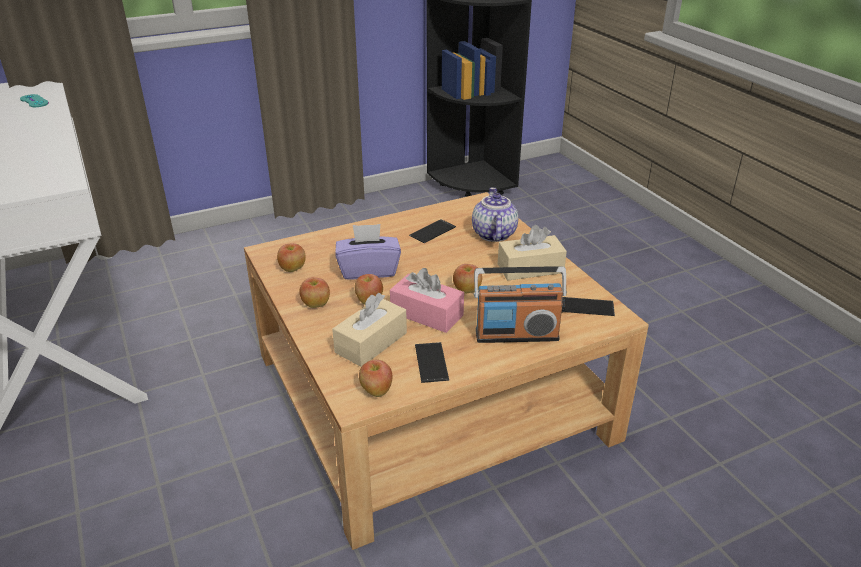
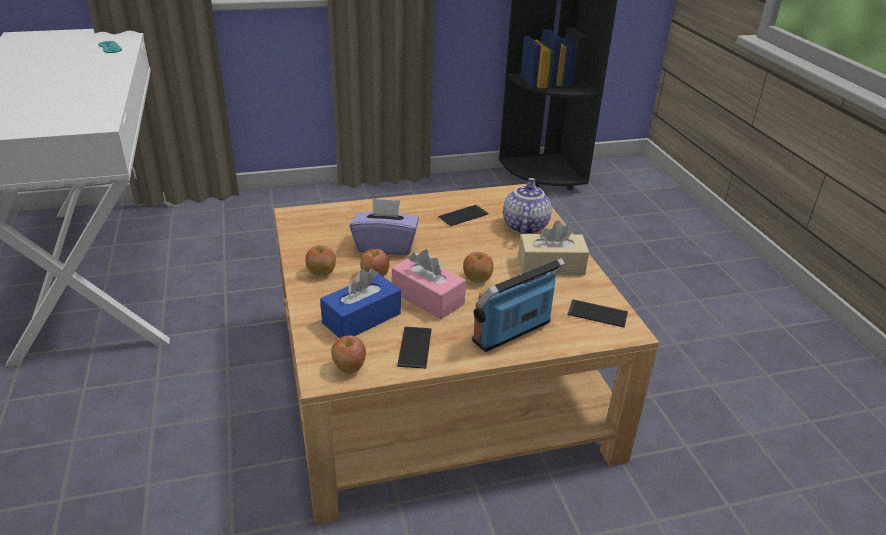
camera: 10 degrees right, 0 degrees up
apple [277,243,306,272] -> none
beige tissue box [332,293,407,367] -> blue tissue box [320,268,401,338]
radio [474,266,567,343] -> radio turned 135 degrees clockwise [472,258,565,352]

